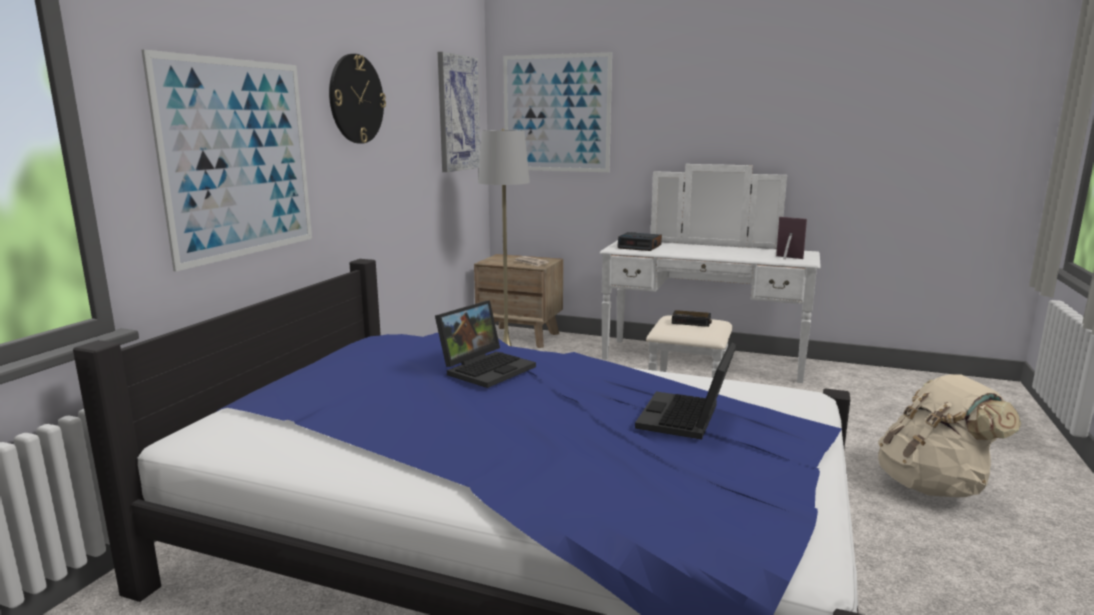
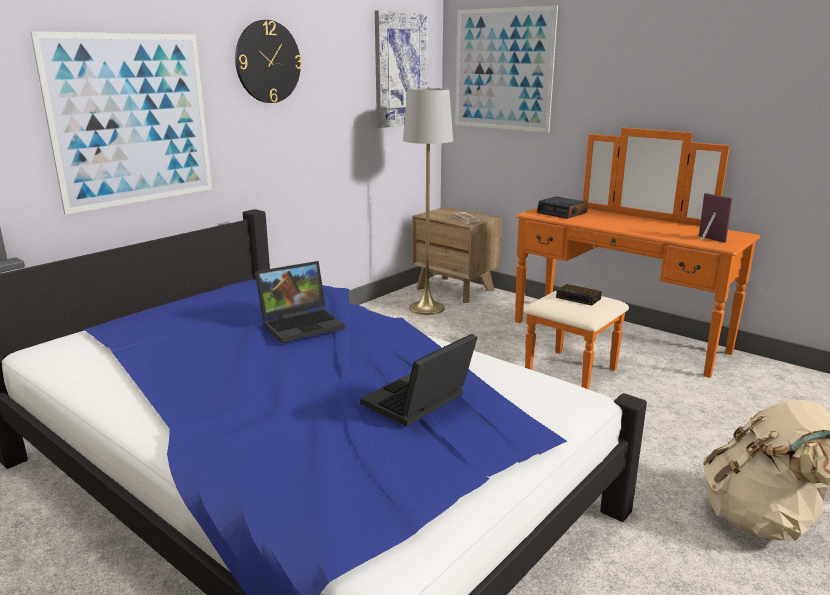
camera: 20 degrees right, 5 degrees up
white dresser [600,164,821,383] -> orange dresser [515,128,760,390]

